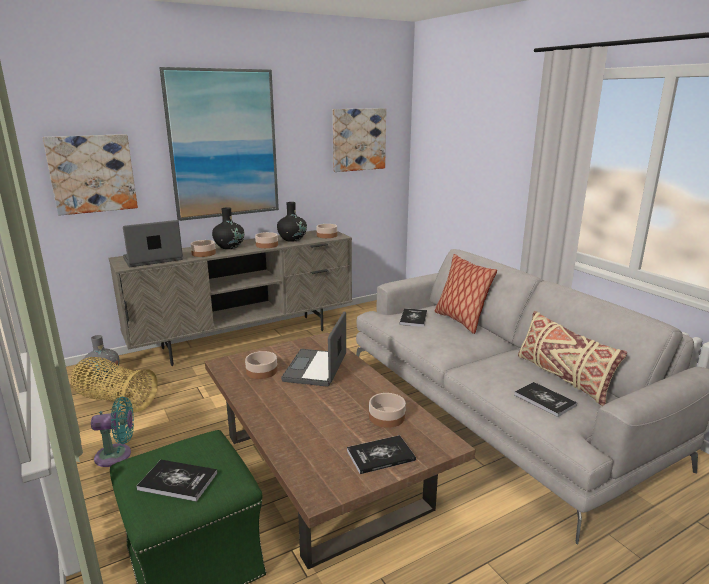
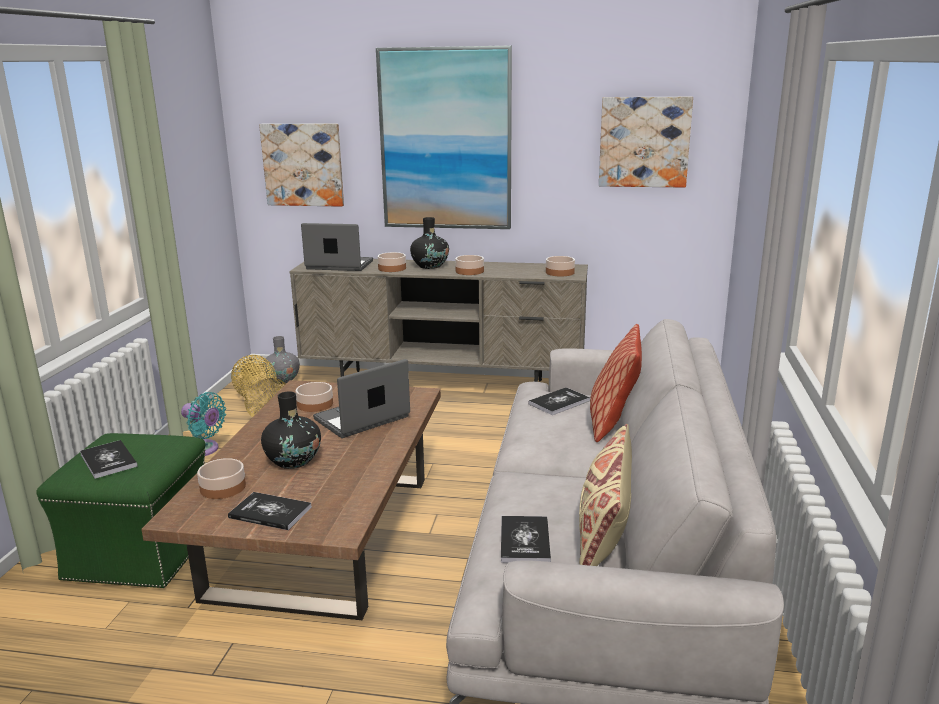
camera: 40 degrees right, 0 degrees up
black vase [277,202,307,242] -> black vase moved to [261,391,321,469]
bowl [369,393,406,428] -> bowl moved to [197,458,246,499]

